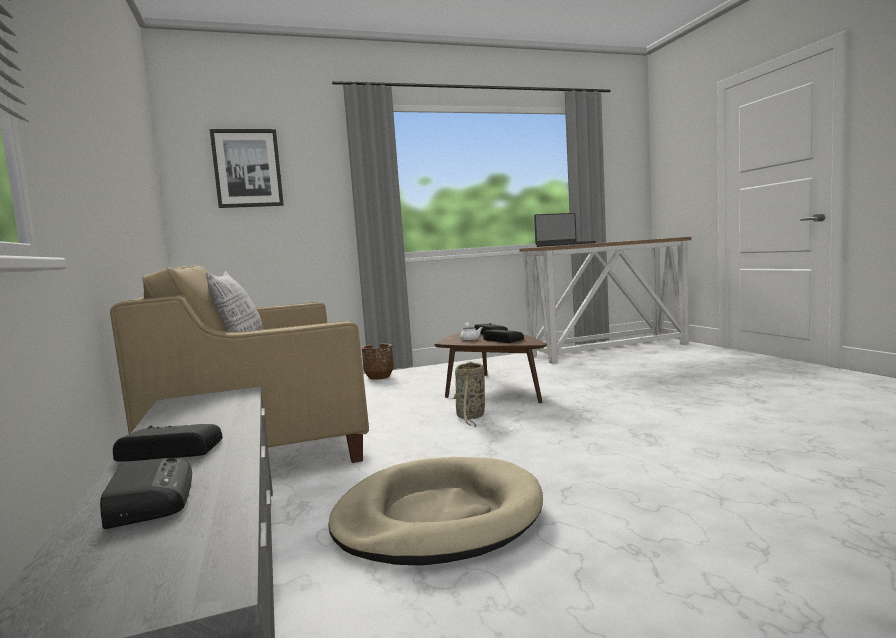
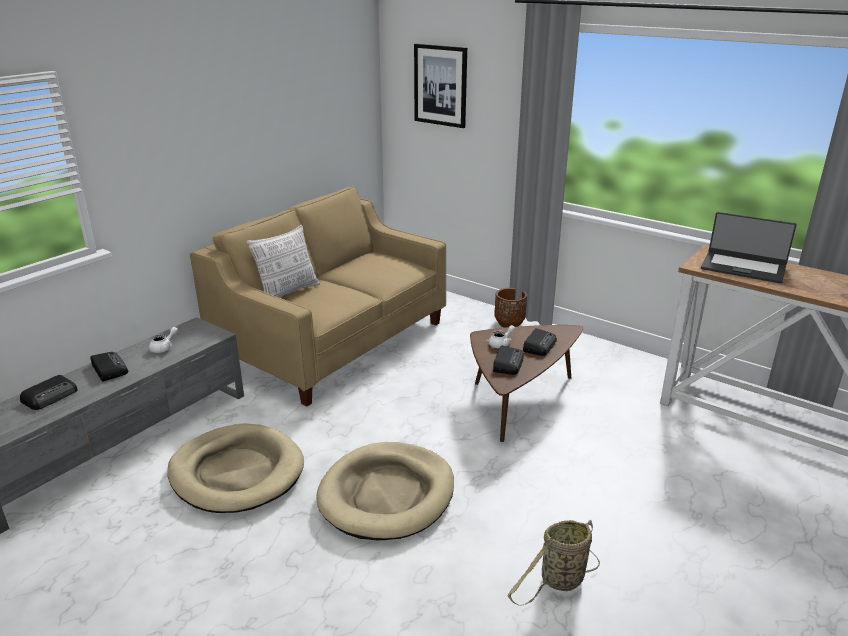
camera: 55 degrees right, 20 degrees up
basket [453,361,485,427] -> basket moved to [508,520,600,606]
none -> white teapot [149,327,178,353]
none -> beige dog bed [316,442,454,540]

